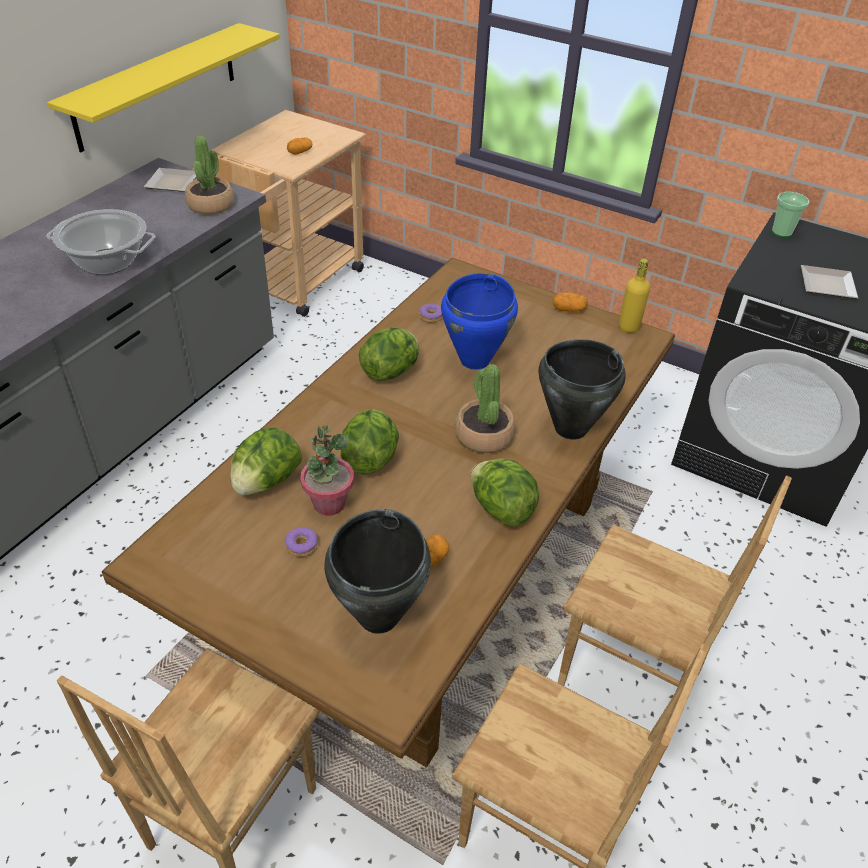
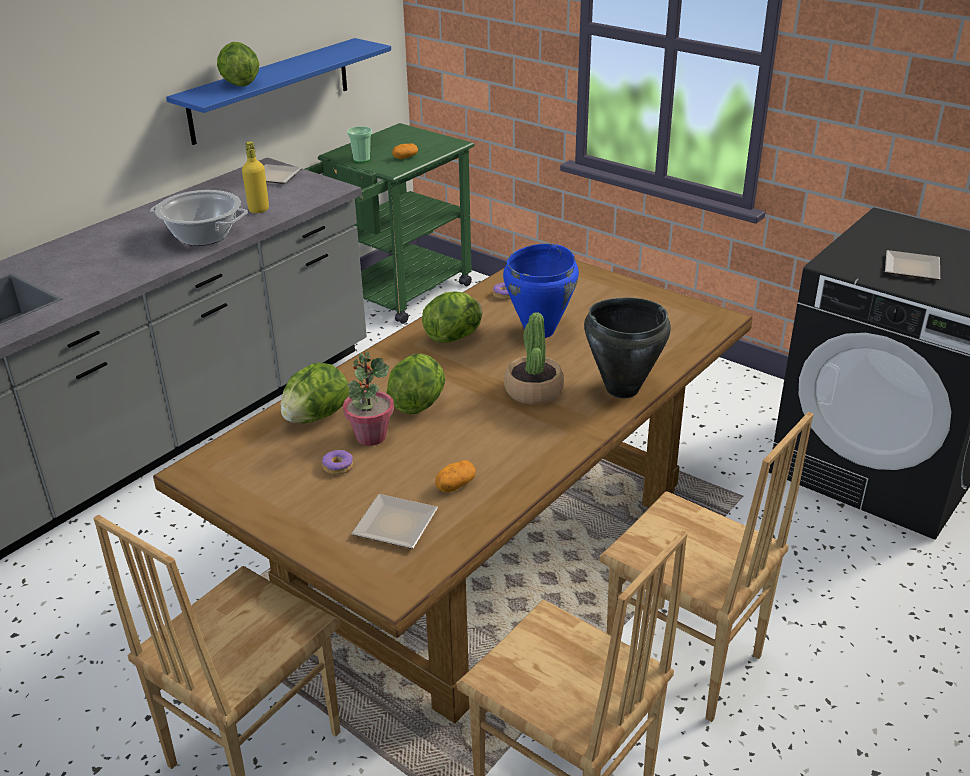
camera: 10 degrees right, 10 degrees down
yellow shelf [47,23,280,152] -> blue shelf [166,38,391,145]
potted plant [185,136,234,215] -> none
beige cart [193,110,366,317] -> green cart [305,123,474,324]
black cooking pot [324,509,431,634] -> plate [351,494,438,549]
lettuce [471,459,539,527] -> lettuce moved to [217,42,259,87]
potato [553,292,588,312] -> none
yellow bottle [619,259,650,333] -> yellow bottle moved to [242,141,269,213]
cup [772,192,809,237] -> cup moved to [347,126,372,163]

